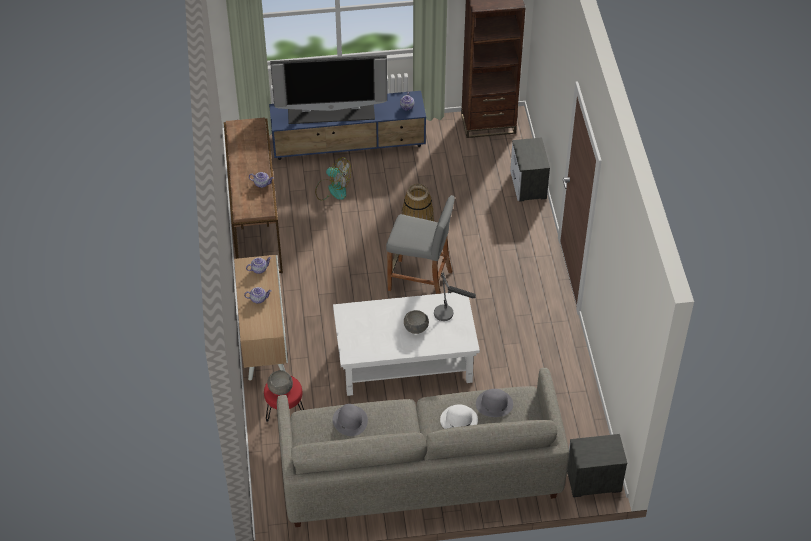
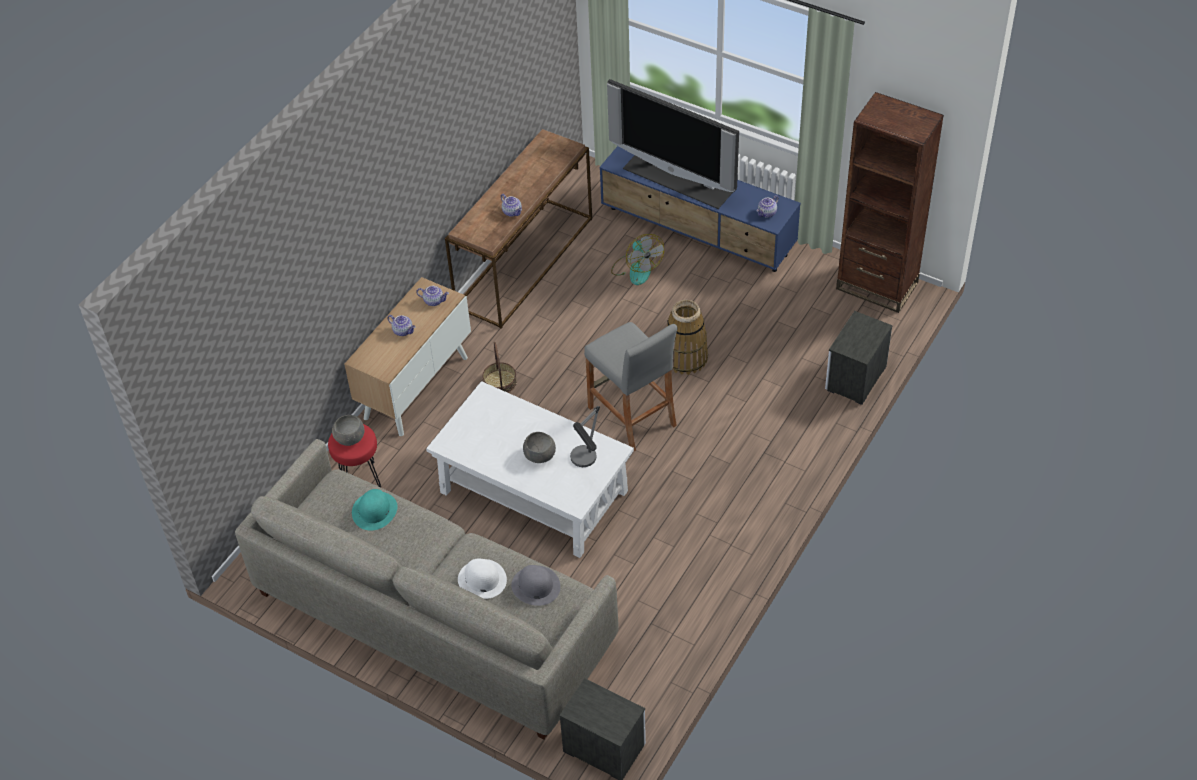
camera: 40 degrees right, 0 degrees up
grey hat [333,404,368,436] -> turquoise hat [352,489,397,531]
none -> basket [482,342,517,393]

